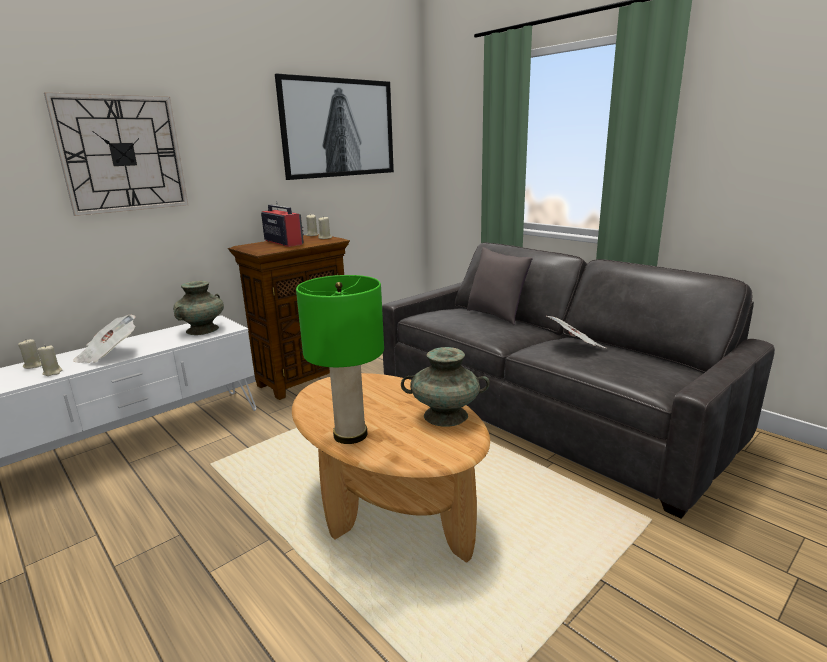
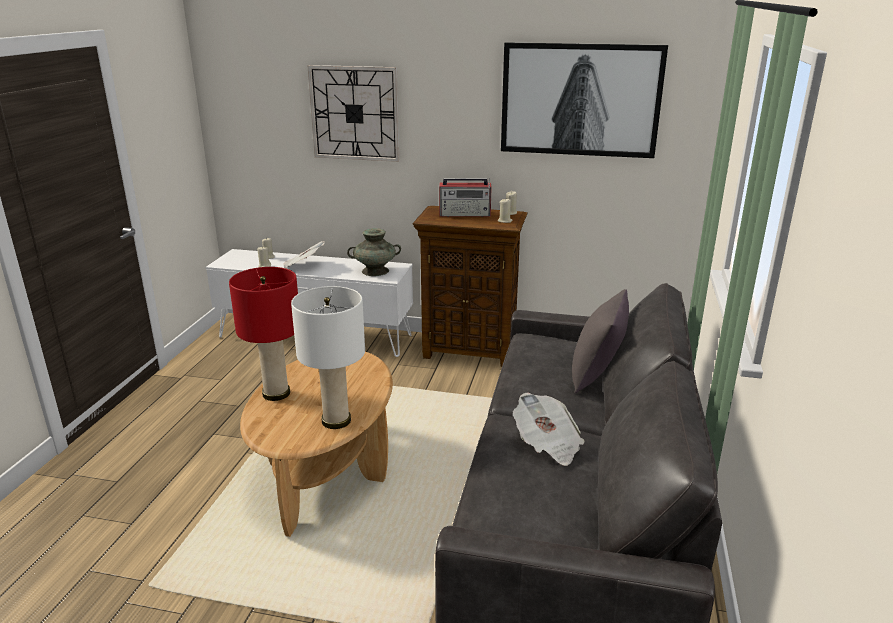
camera: 55 degrees right, 5 degrees up
radio [261,201,304,247] -> radio turned 75 degrees clockwise [439,178,492,217]
green table lamp [296,275,384,444] -> red table lamp [229,267,298,401]
turquoise vase [401,347,490,427] -> white table lamp [291,286,365,429]

